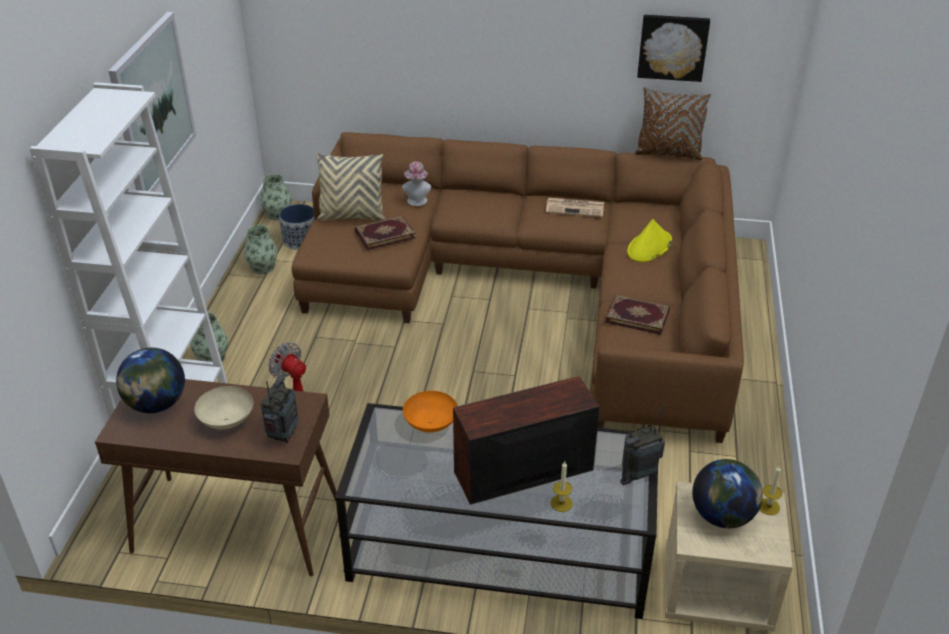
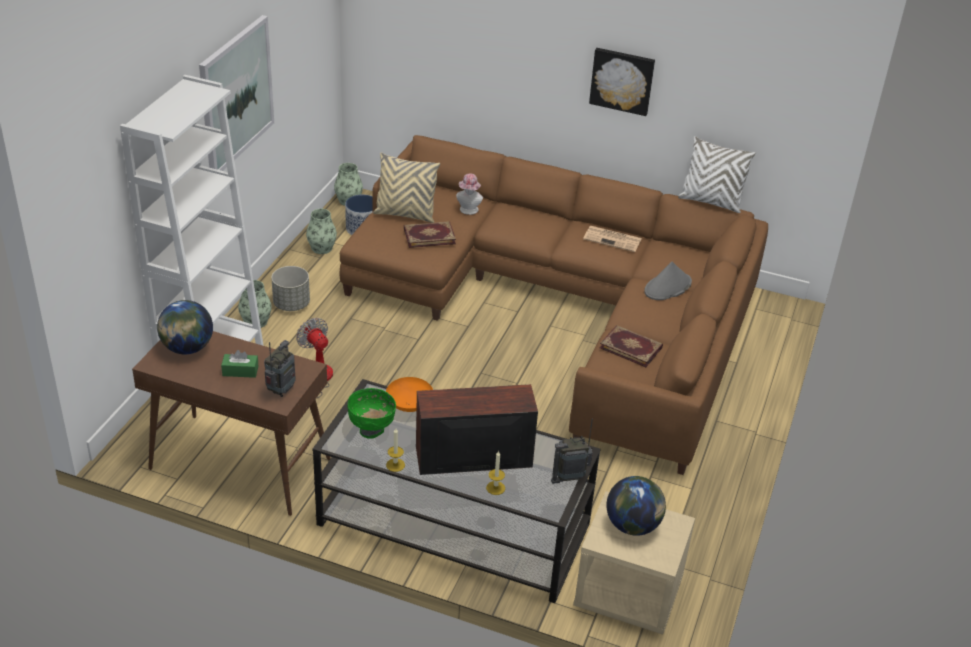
camera: 10 degrees right, 0 degrees up
beige bowl [194,386,253,430] -> green tissue box [221,350,258,378]
yellow hat [627,219,672,262] -> grey hat [644,262,692,300]
brown pillow [634,87,711,160] -> white pillow [678,136,756,213]
picture [637,15,710,82] -> picture moved to [589,48,655,116]
candle [759,465,782,515] -> candle moved to [386,428,405,472]
none -> grey planter [271,266,310,311]
none -> green bowl [348,388,396,439]

